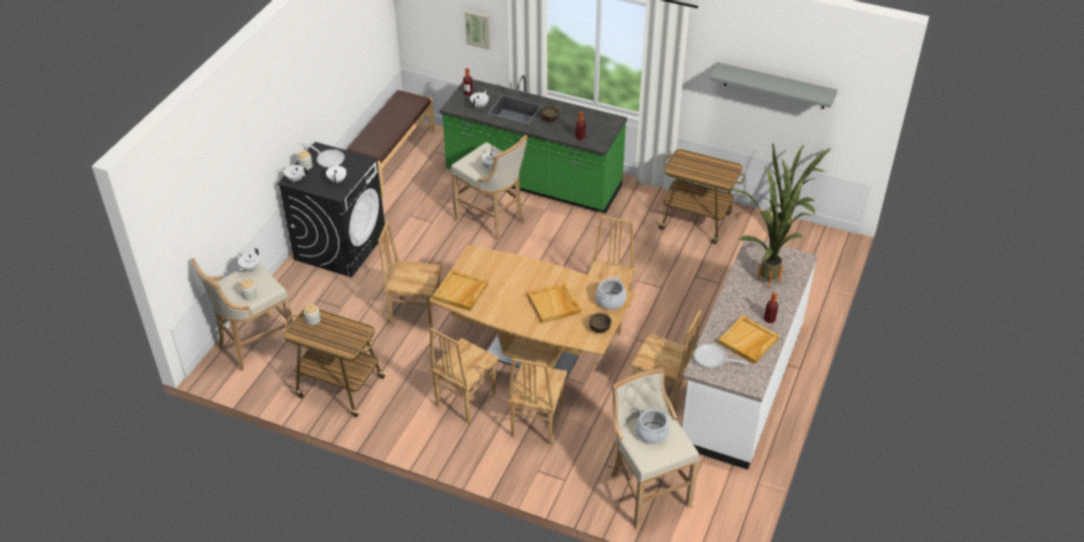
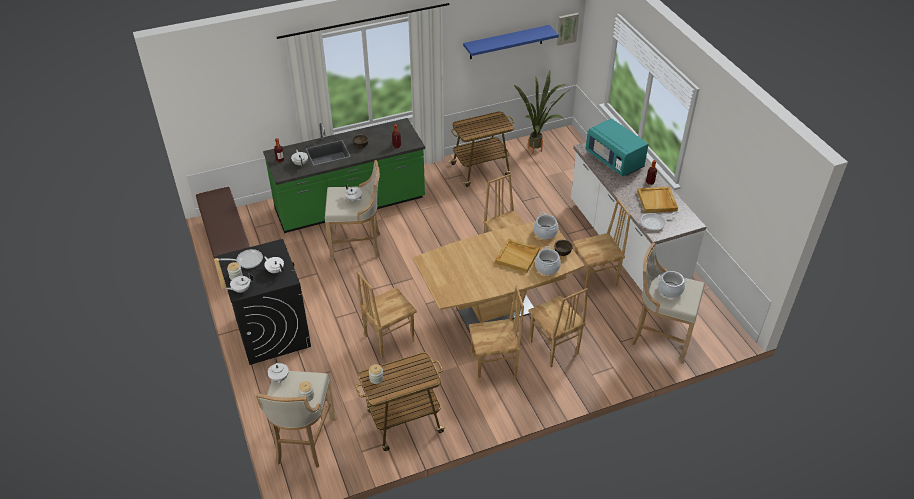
camera: 45 degrees left, 0 degrees up
brown chair [430,328,499,424] -> brown chair turned 90 degrees counterclockwise [469,285,524,383]
beige tray [433,270,488,311] -> none
picture [464,10,490,50] -> picture moved to [556,13,579,46]
grey shelf [709,62,837,109] -> blue shelf [463,25,559,59]
potted plant [732,159,814,289] -> turquoise microwave [586,118,649,176]
none -> cooking pot [535,246,561,275]

